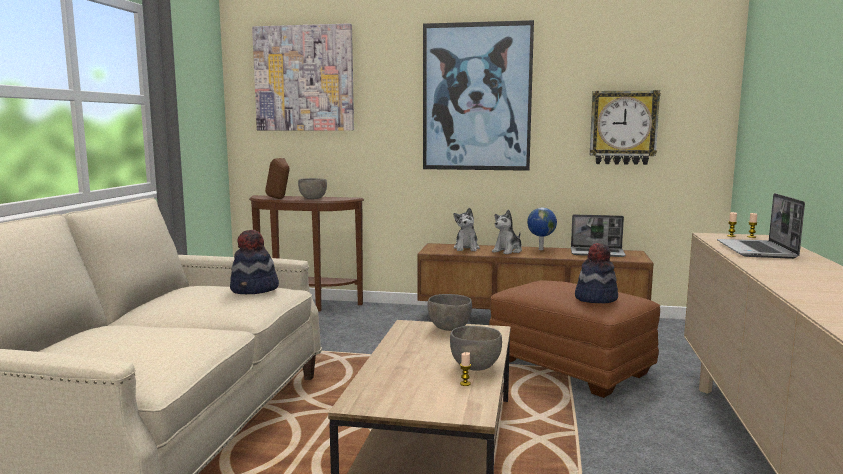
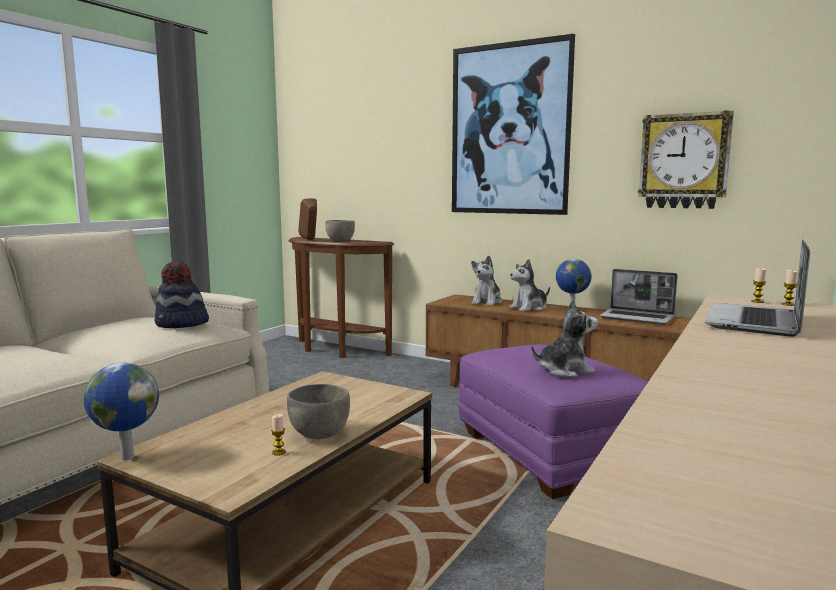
camera: 20 degrees right, 0 degrees up
picture [252,23,354,131] -> none
grey bowl [427,294,472,331] -> none
brown ottoman [489,280,660,398] -> purple ottoman [458,344,648,499]
hat [575,243,618,304] -> plush toy [531,300,598,377]
none -> globe [84,363,159,460]

